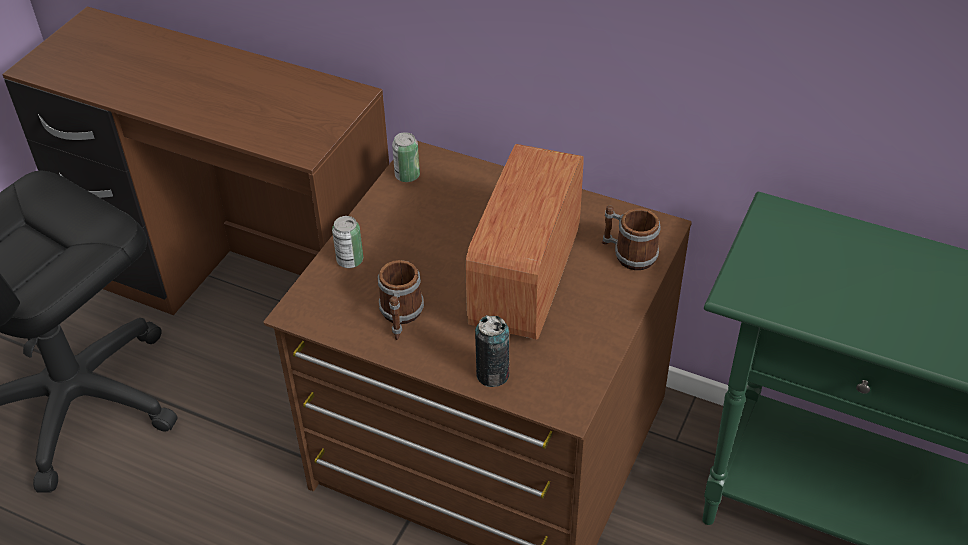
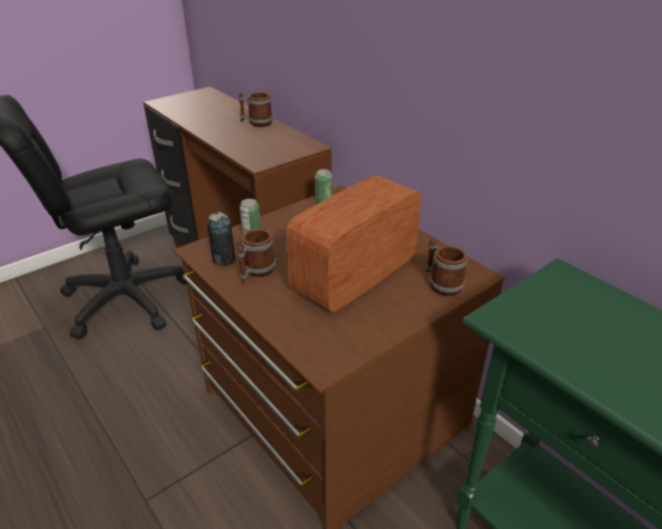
camera: 25 degrees right, 10 degrees down
can [475,315,510,387] -> can moved to [207,212,235,267]
none -> mug [239,92,273,127]

